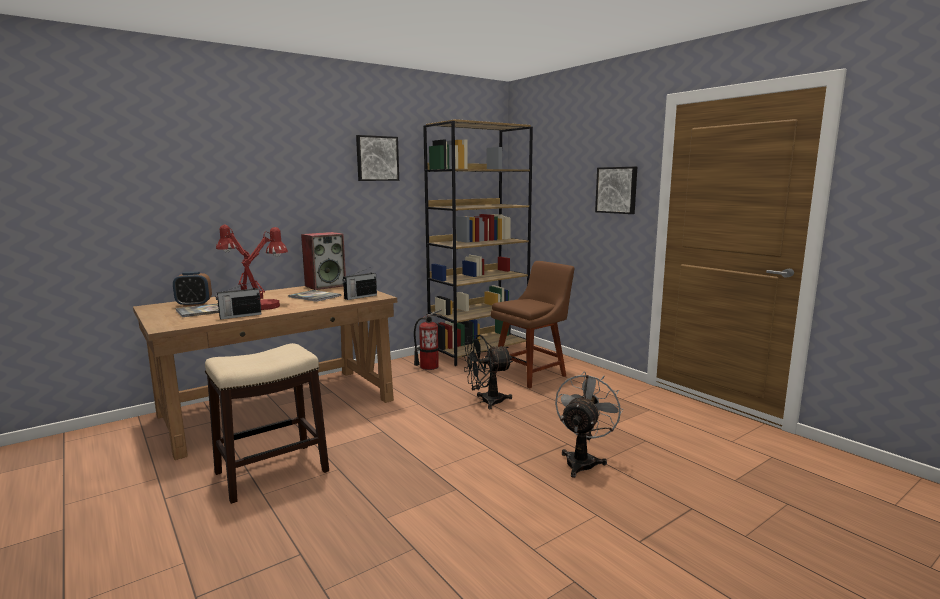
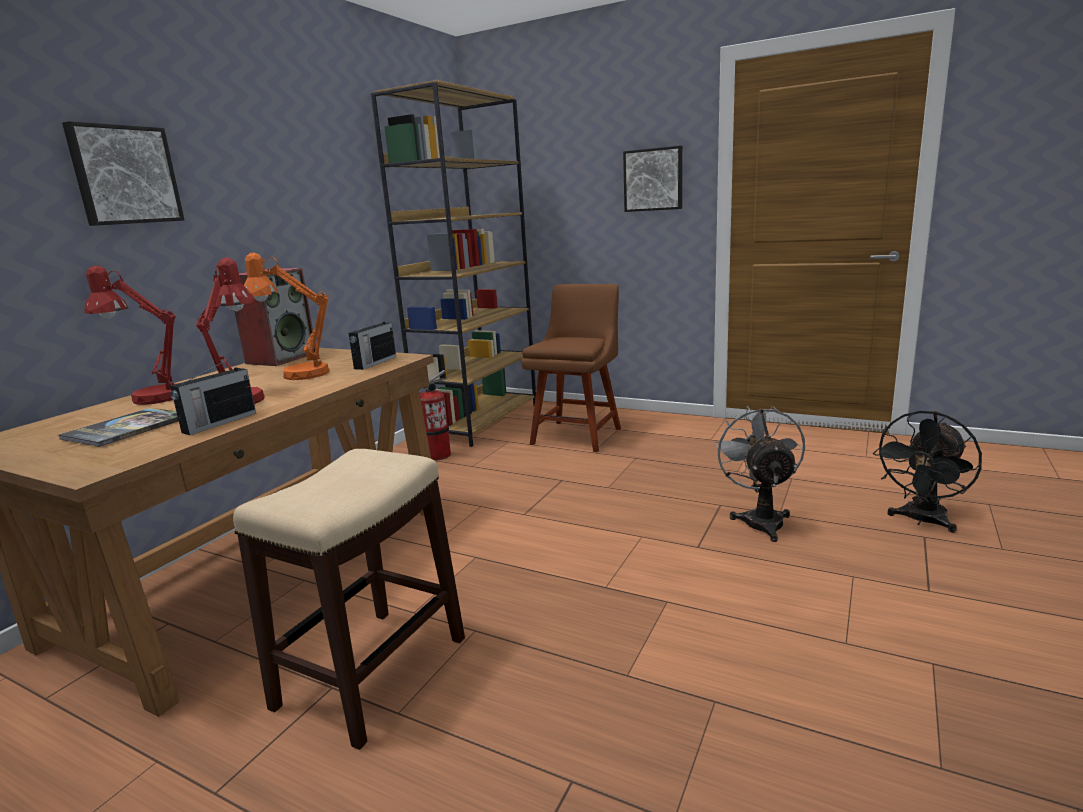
camera: 25 degrees left, 5 degrees up
alarm clock [173,271,212,307] -> none
book [288,290,341,302] -> orange table lamp [244,253,329,380]
picture [356,135,399,181] -> picture moved to [62,121,184,226]
black fan [462,335,513,409] -> black fan moved to [873,411,982,533]

